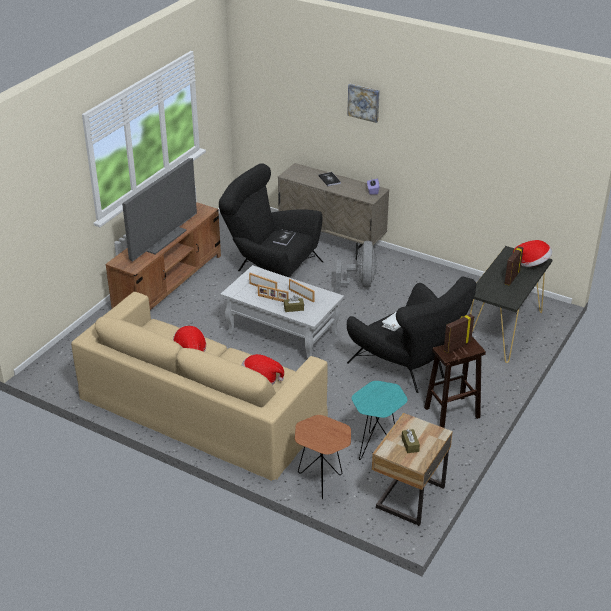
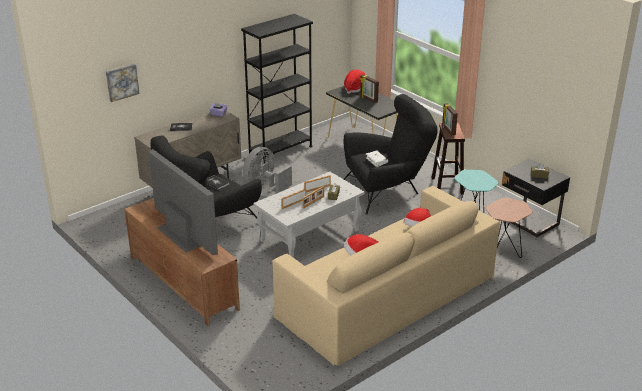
camera: 70 degrees left, 5 degrees down
grey fan [336,241,377,293] -> grey fan turned 75 degrees counterclockwise [242,147,292,193]
picture [347,84,380,123] -> picture moved to [106,64,139,102]
beige nightstand [372,413,453,526] -> black nightstand [502,159,570,238]
none -> black bookcase [241,14,313,164]

